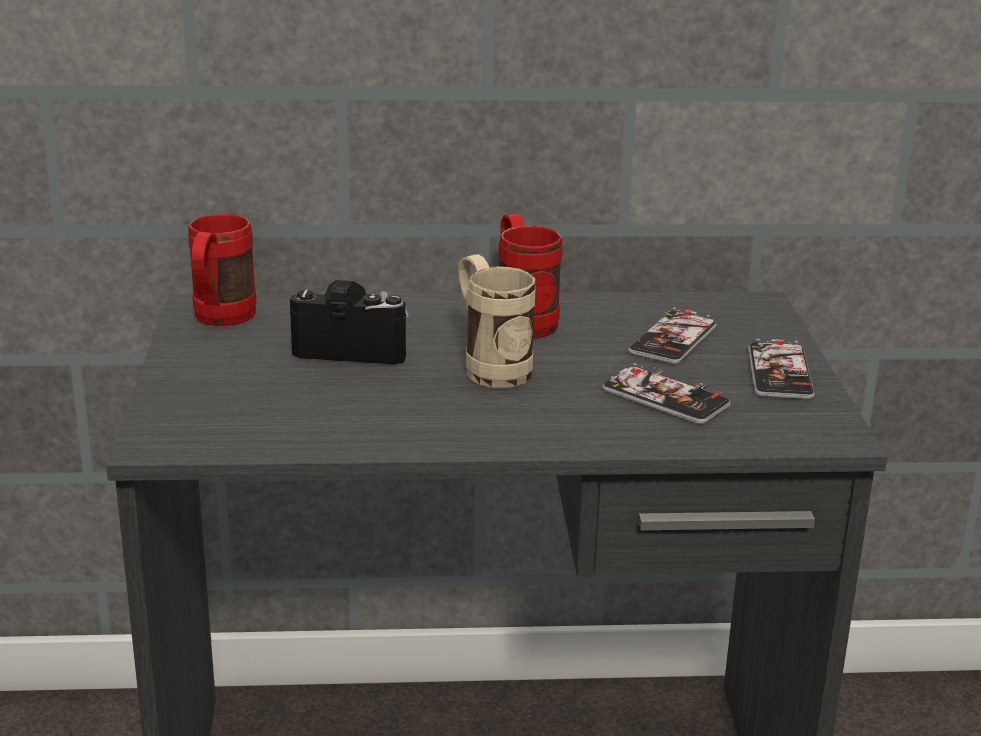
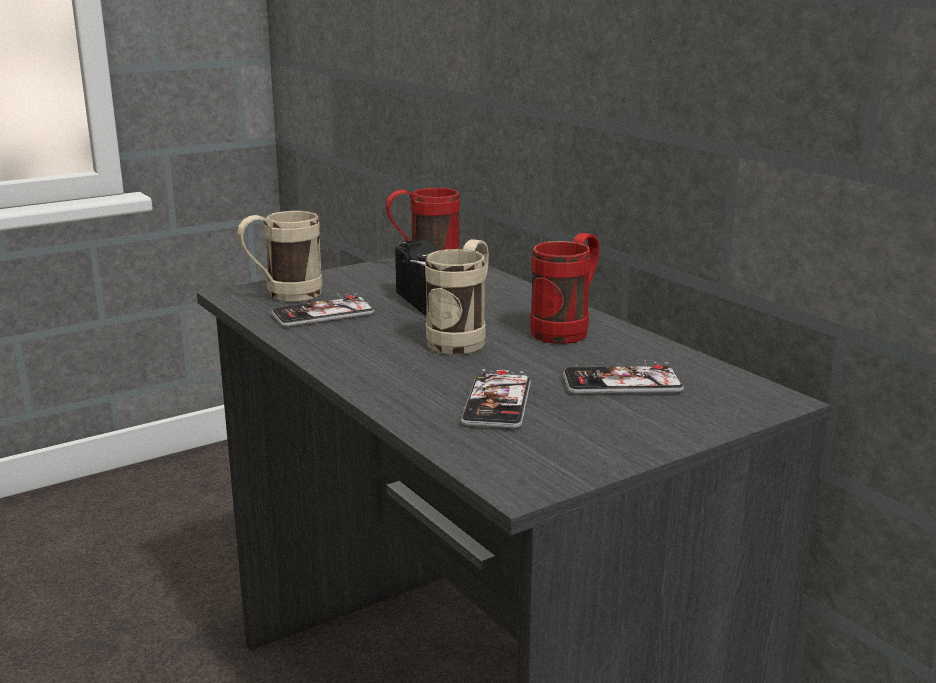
camera: 60 degrees right, 5 degrees down
phone [748,339,814,399] -> phone moved to [271,293,374,327]
none -> beige mug [237,211,322,302]

